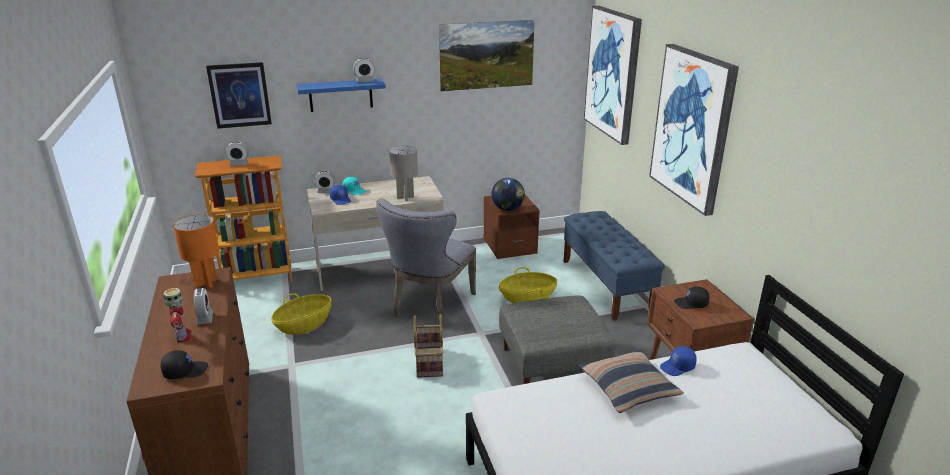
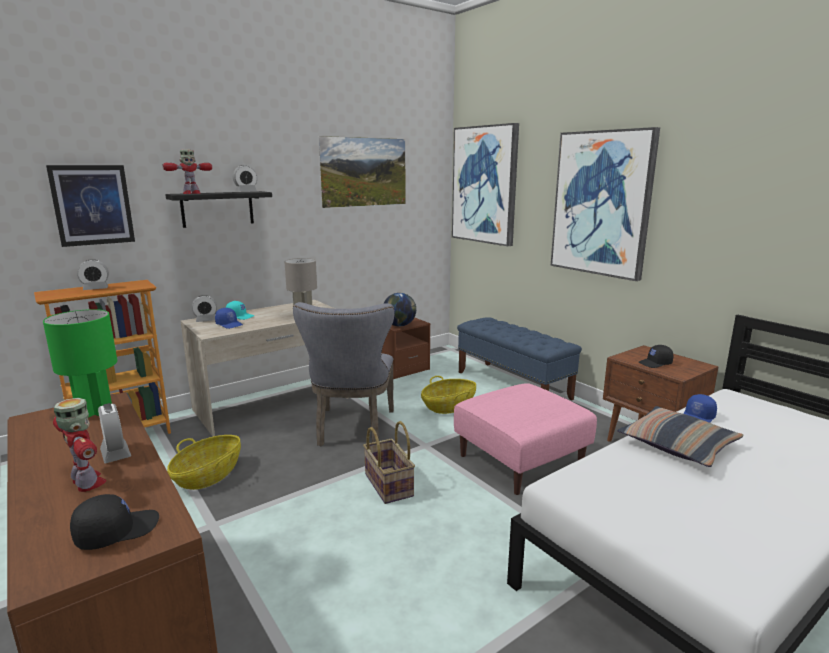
camera: 20 degrees left, 10 degrees down
orange table lamp [173,214,219,288] -> green table lamp [43,309,117,417]
blue shelf [297,79,386,112] -> black shelf [165,191,272,228]
grey ottoman [499,295,616,384] -> pink ottoman [454,383,597,495]
none -> toy robot [163,150,212,194]

